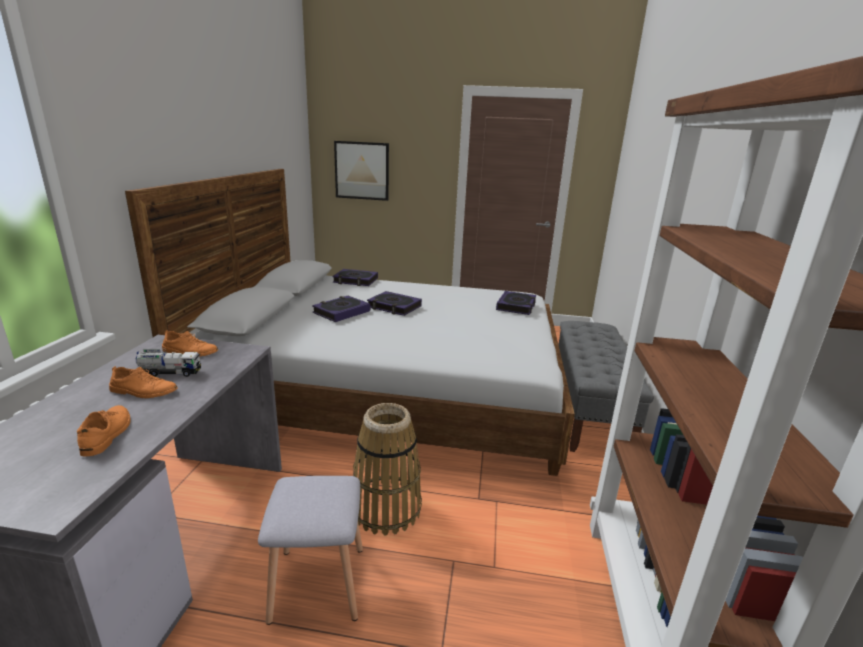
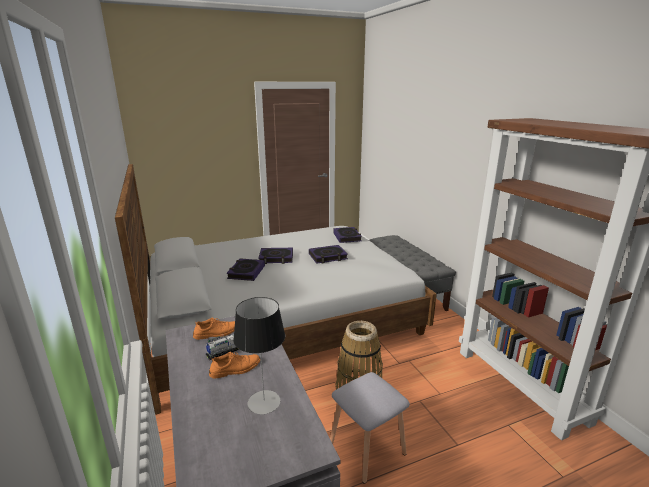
camera: 30 degrees left, 0 degrees up
orange shoe [77,405,130,456] -> table lamp [233,297,285,414]
book [333,269,378,286] -> book moved to [309,245,348,264]
picture [334,141,389,201] -> none

